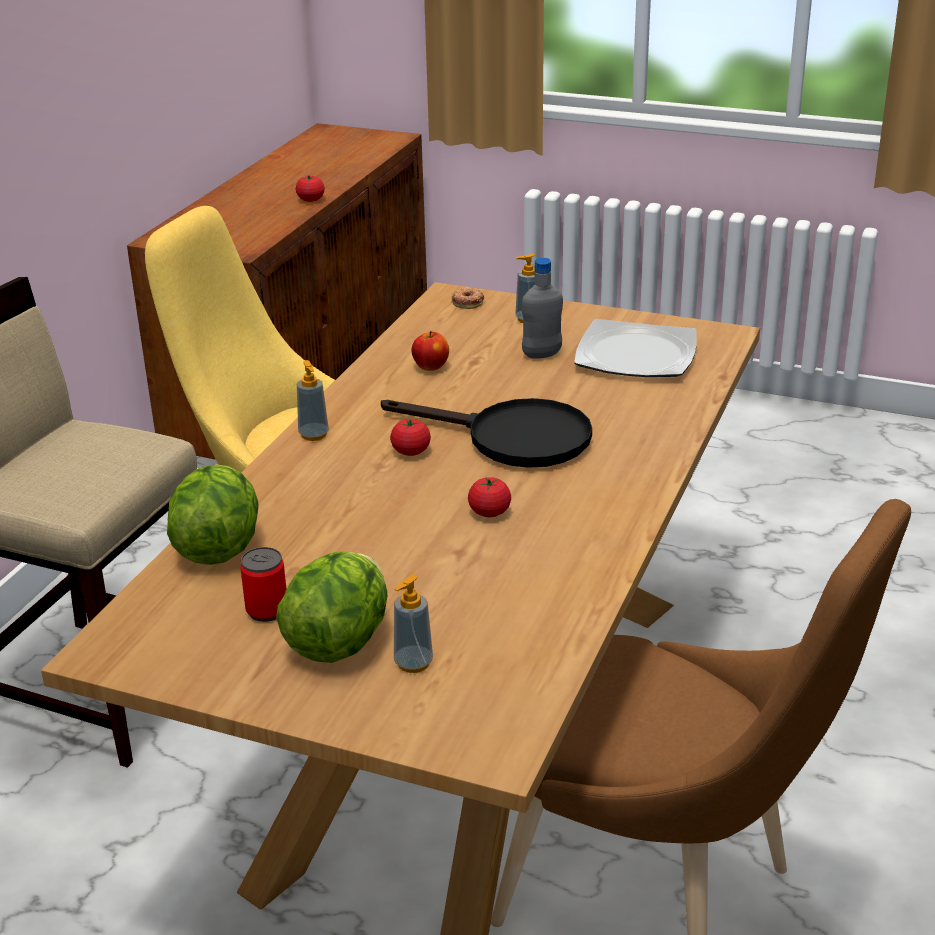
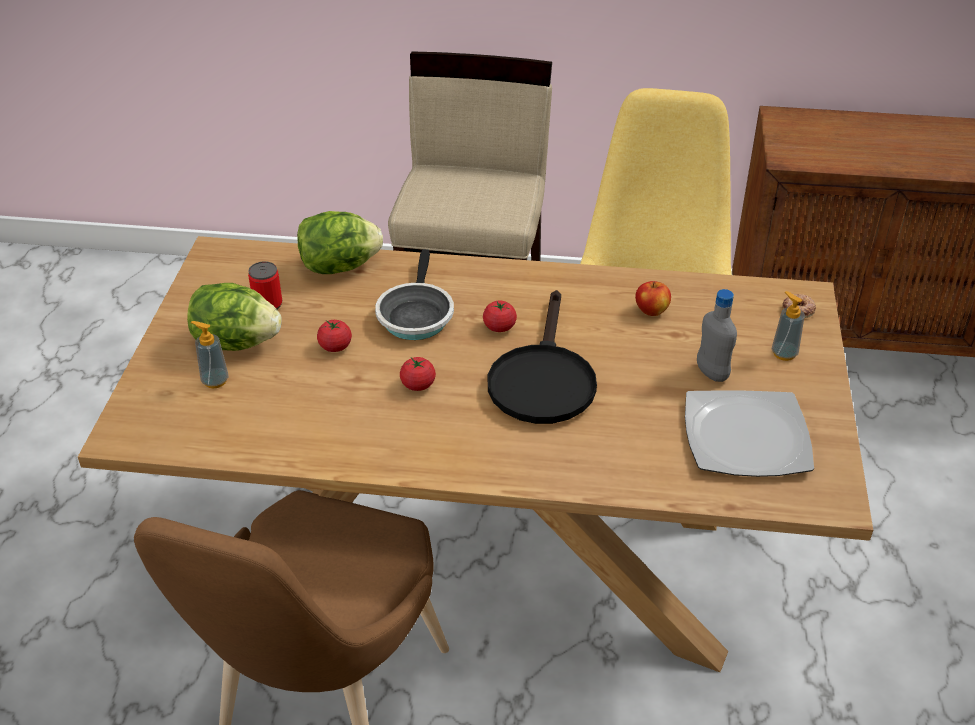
camera: 75 degrees right, 10 degrees up
tomato [296,175,325,202] -> tomato moved to [317,320,352,352]
soap dispenser [297,360,329,441] -> none
none -> frying pan [375,249,454,340]

